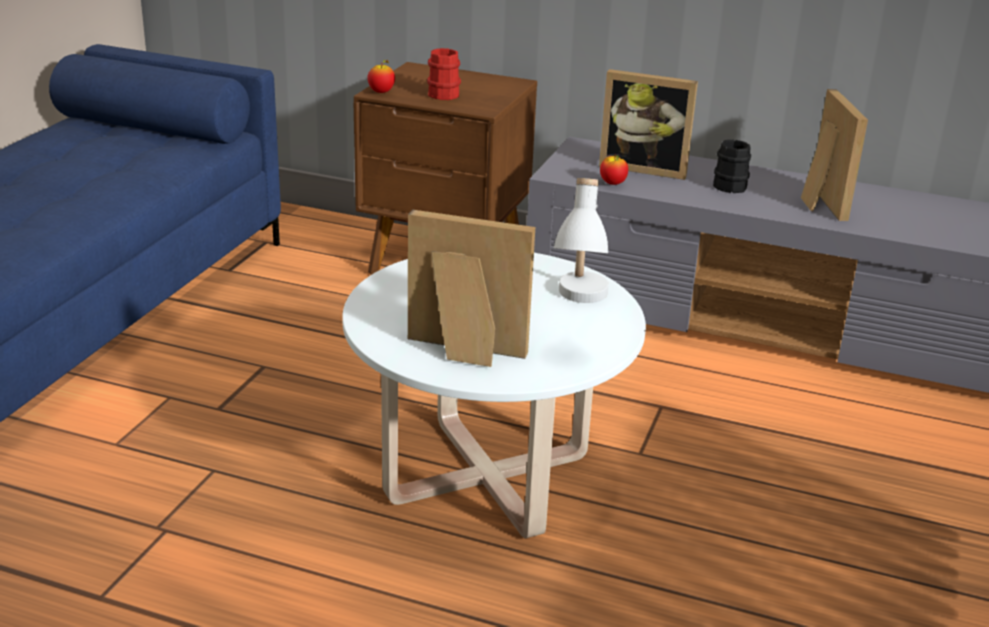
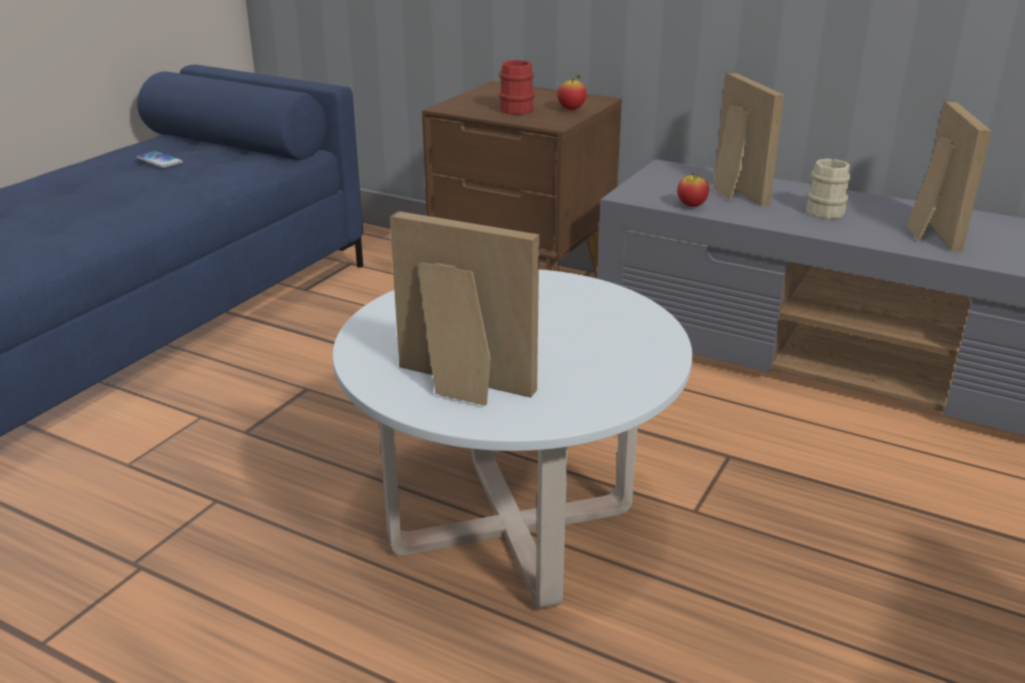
camera: 10 degrees right, 0 degrees up
apple [367,59,395,93] -> apple moved to [557,75,587,110]
white table lamp [554,178,609,303] -> none
picture frame [599,69,698,180] -> picture frame turned 135 degrees counterclockwise [713,72,785,206]
black mug [713,140,751,193] -> beige mug [806,159,851,219]
none -> phone [137,151,183,168]

